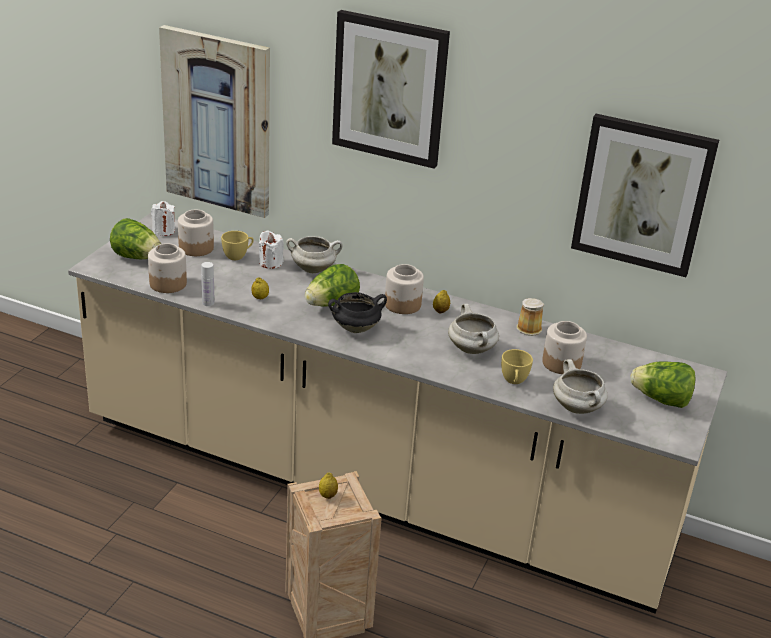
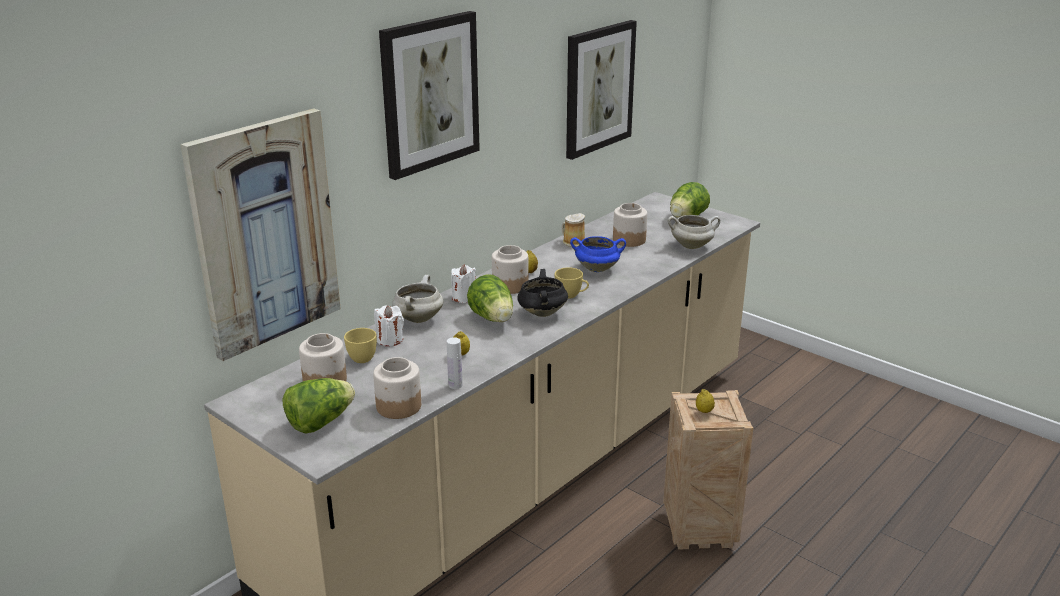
camera: 70 degrees left, 5 degrees down
white candle [151,201,175,236] -> white candle moved to [451,264,476,303]
white cooking pot [448,304,499,354] -> blue cooking pot [570,236,626,272]
yellow cup [501,349,533,384] -> yellow cup moved to [555,267,589,299]

